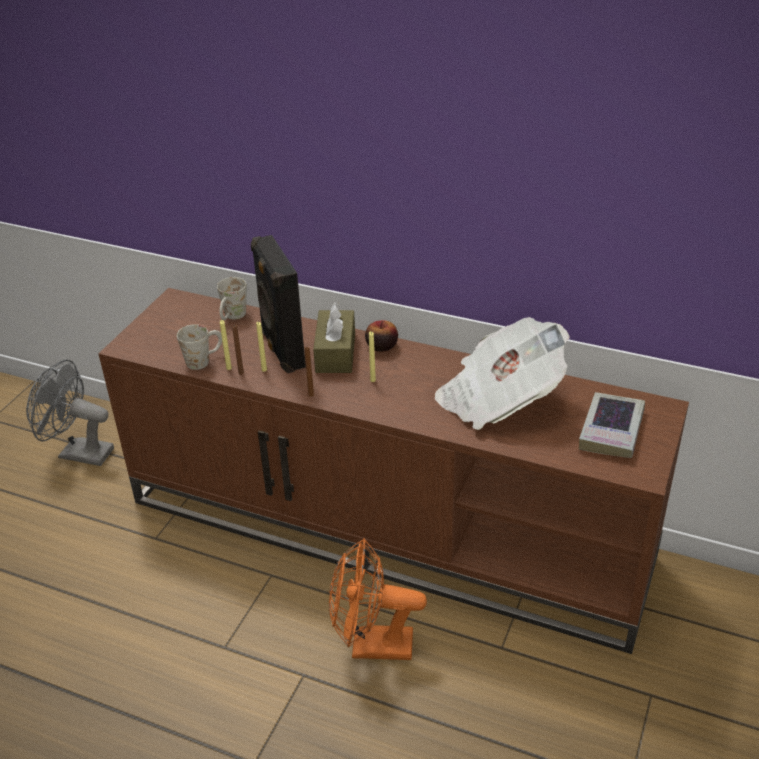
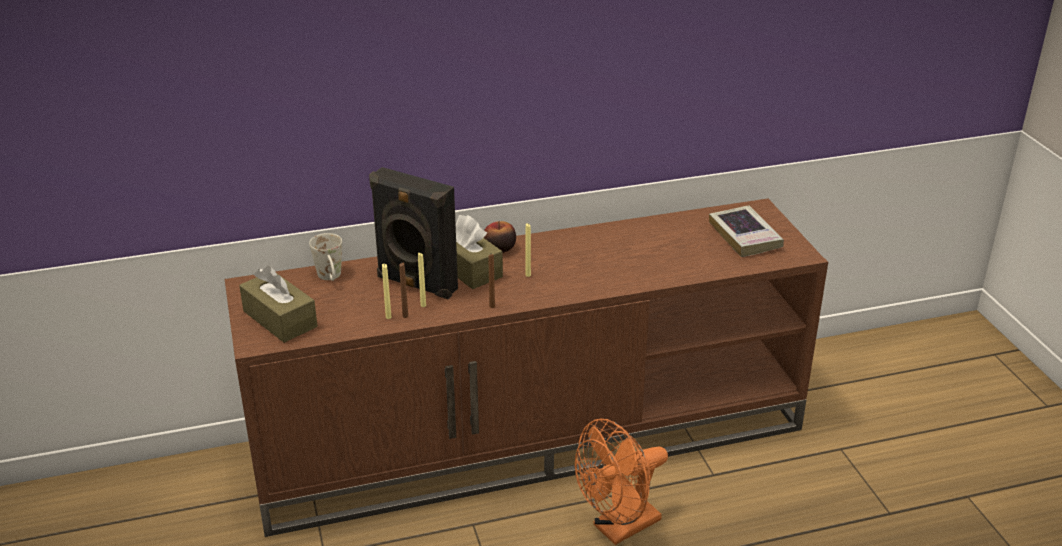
camera: 40 degrees left, 5 degrees down
grey fan [26,359,114,466] -> none
white mug [177,324,222,370] -> none
newspaper [435,317,570,430] -> none
none -> brown tissue box [239,266,317,343]

